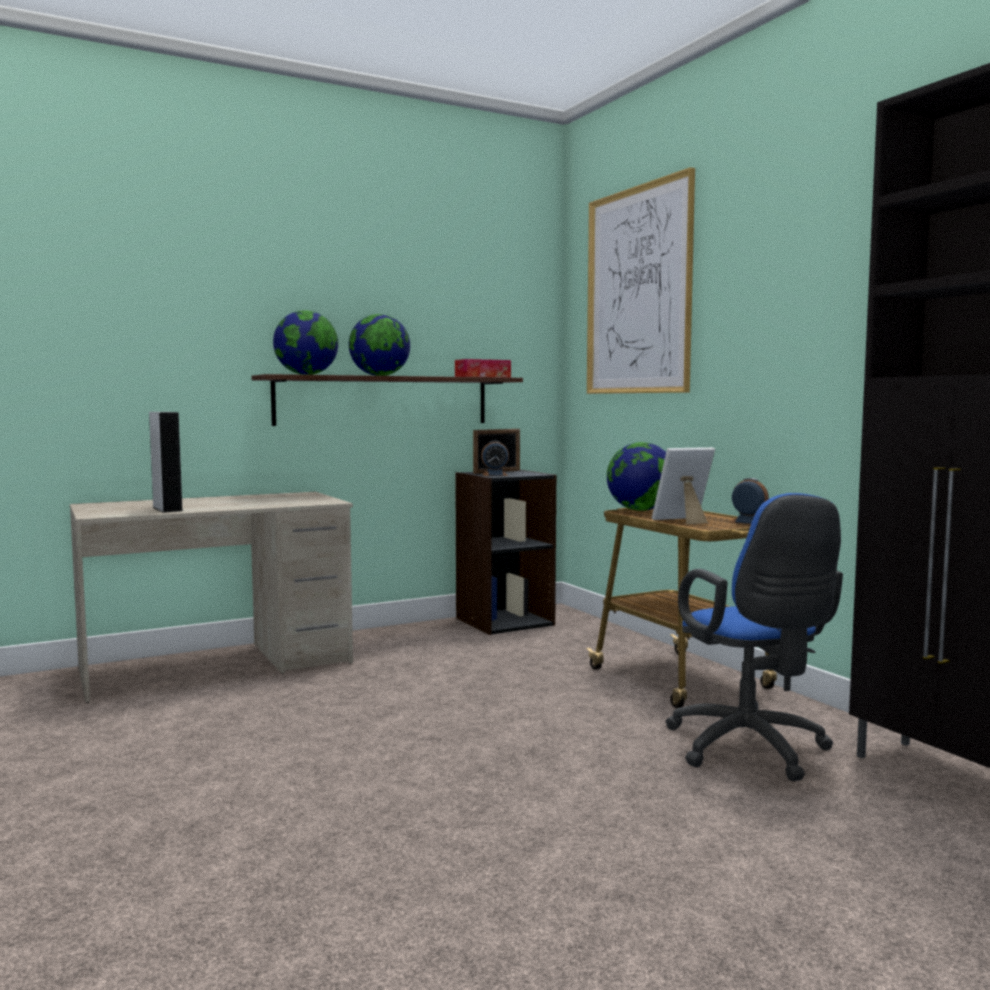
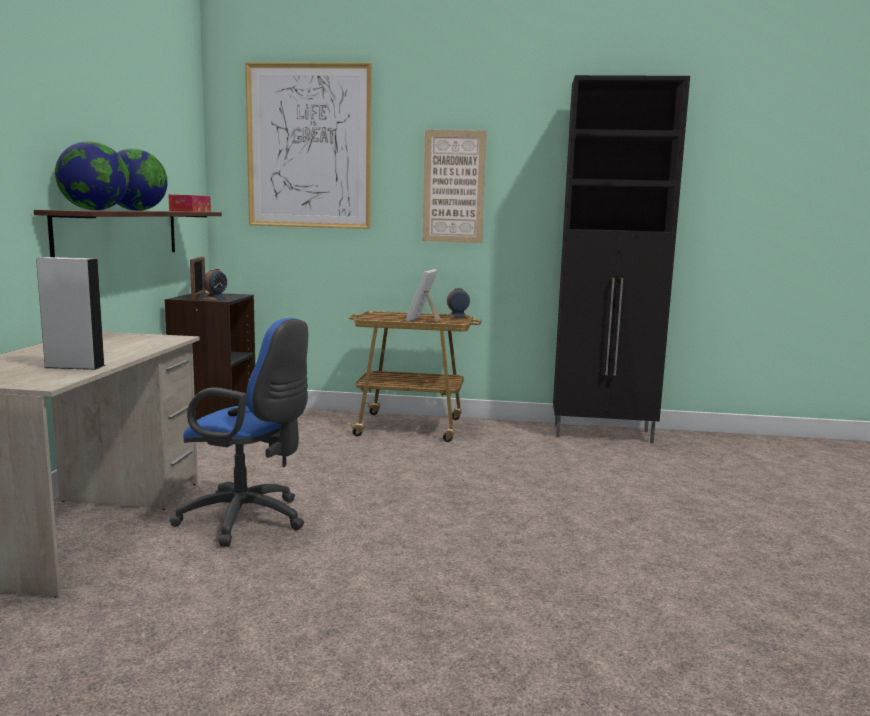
camera: 55 degrees left, 5 degrees up
globe [607,442,666,511] -> none
blue office chair [665,493,843,781] -> blue office chair moved to [170,318,308,547]
none -> picture [423,130,487,243]

